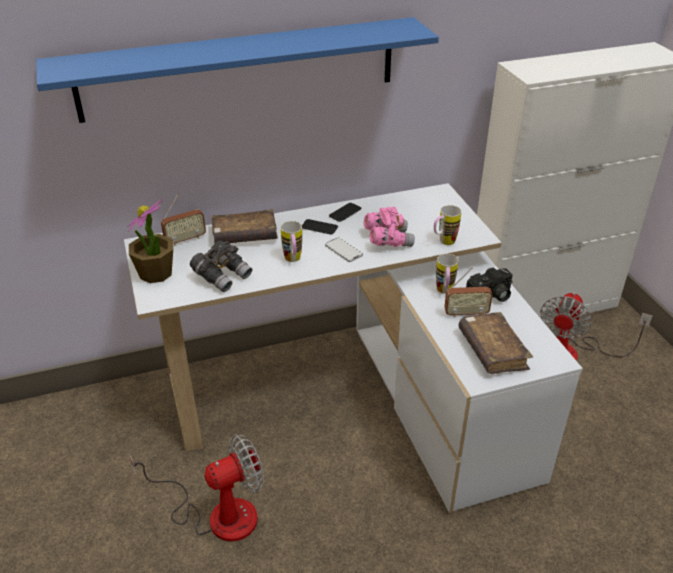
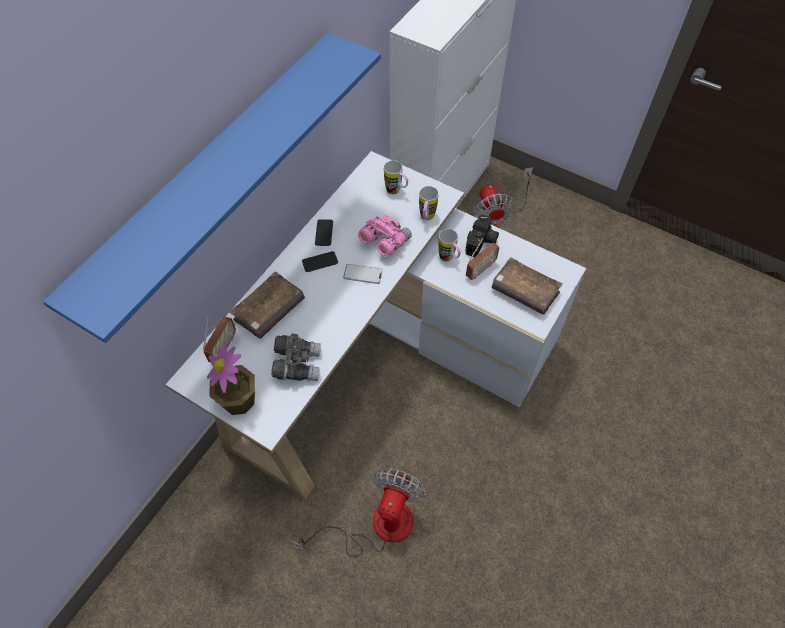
camera: 40 degrees left, 20 degrees up
mug [281,221,302,262] -> mug moved to [384,160,408,194]

